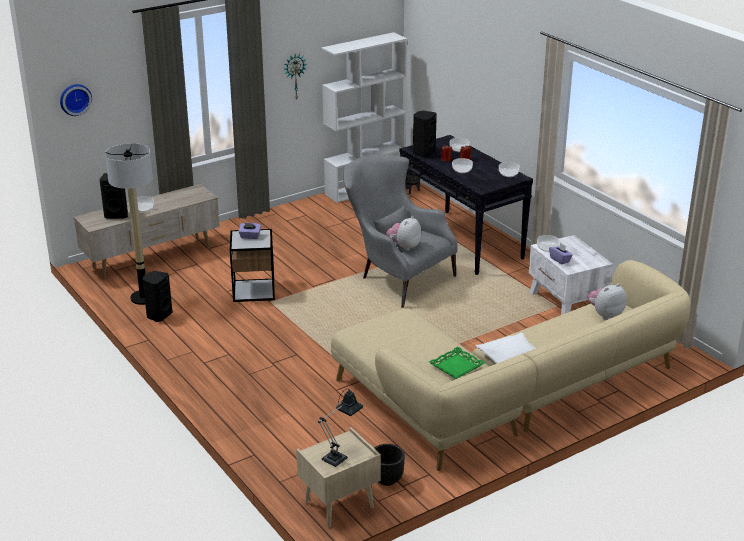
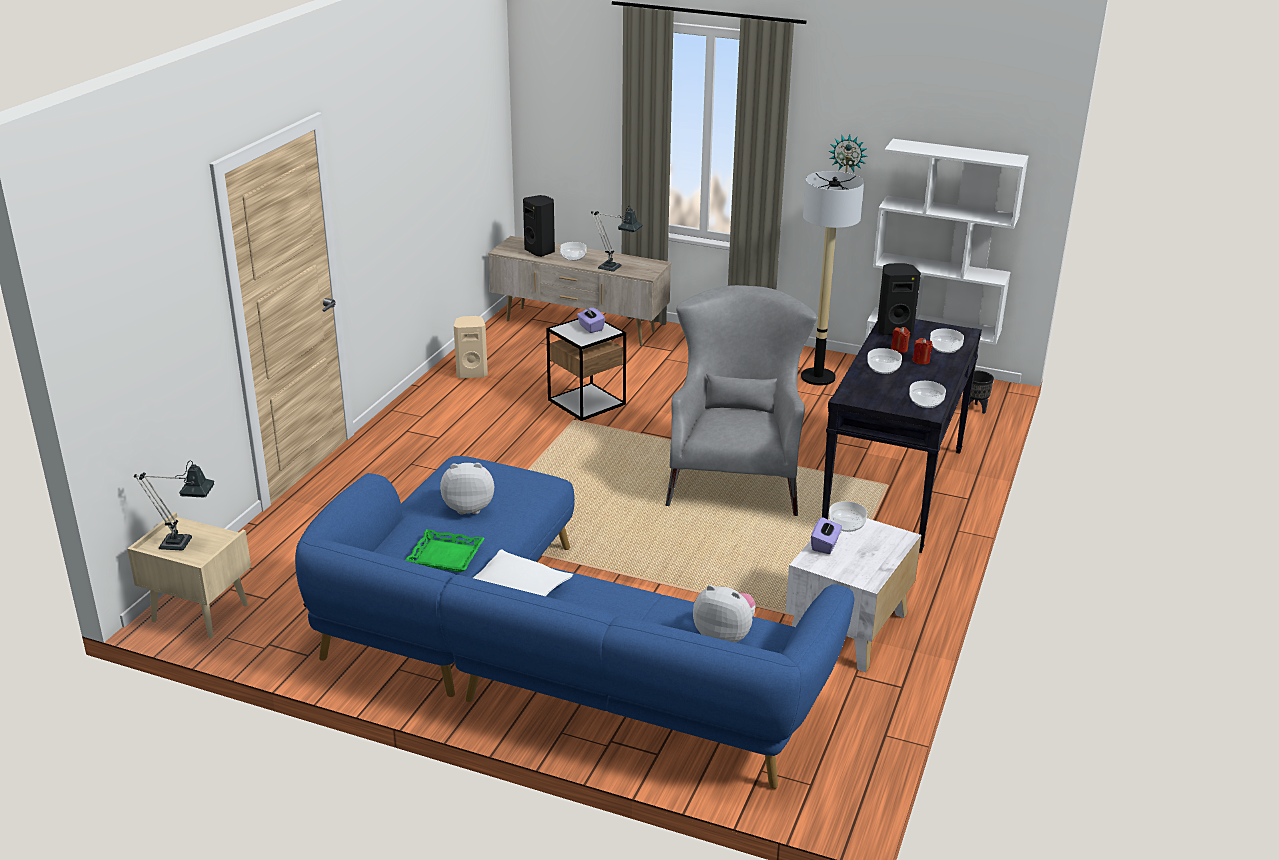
camera: 55 degrees right, 0 degrees up
wall clock [60,84,92,116] -> none
floor lamp [105,143,153,305] -> floor lamp moved to [801,171,864,385]
black speaker [143,271,173,322] -> beige speaker [454,316,488,378]
beige sofa [331,260,691,471] -> blue sofa [295,456,855,789]
black planter [374,444,405,486] -> none
plush toy [387,216,421,251] -> plush toy moved to [440,463,494,514]
none -> table lamp [591,207,643,272]

